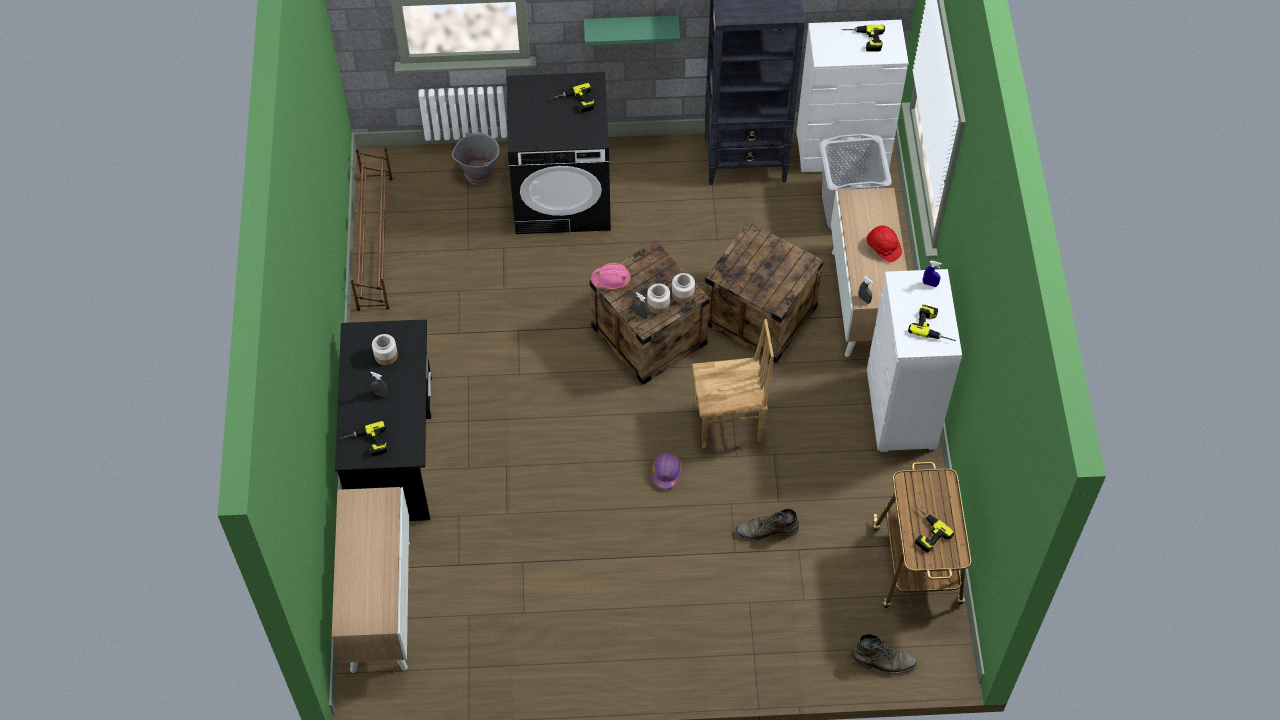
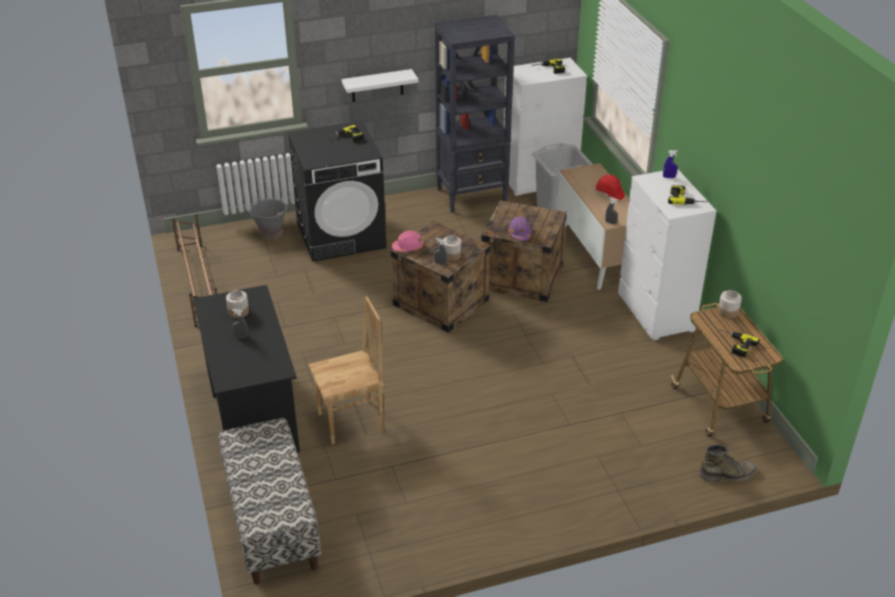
camera: 15 degrees left, 20 degrees down
cabinet [332,487,410,673] -> bench [219,418,321,585]
power drill [339,421,388,457] -> none
green shelf [584,15,680,45] -> white shelf [342,69,418,102]
purple hard hat [652,453,682,489] -> purple hard hat moved to [508,216,532,241]
jar [672,273,695,304] -> jar moved to [718,290,742,318]
brown chair [692,319,774,448] -> brown chair moved to [308,296,384,444]
green boot [735,509,799,541] -> none

